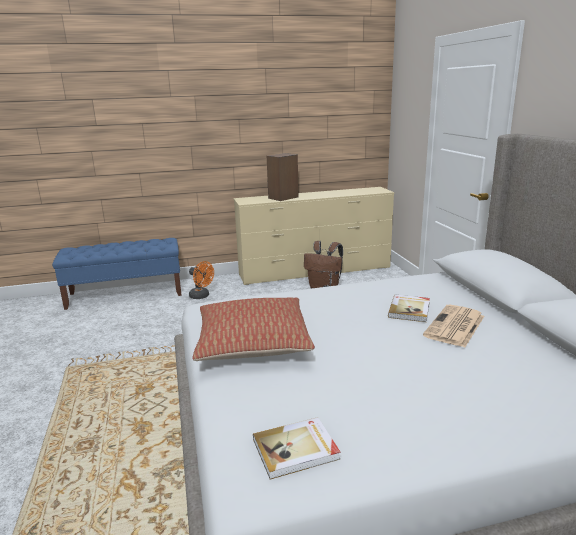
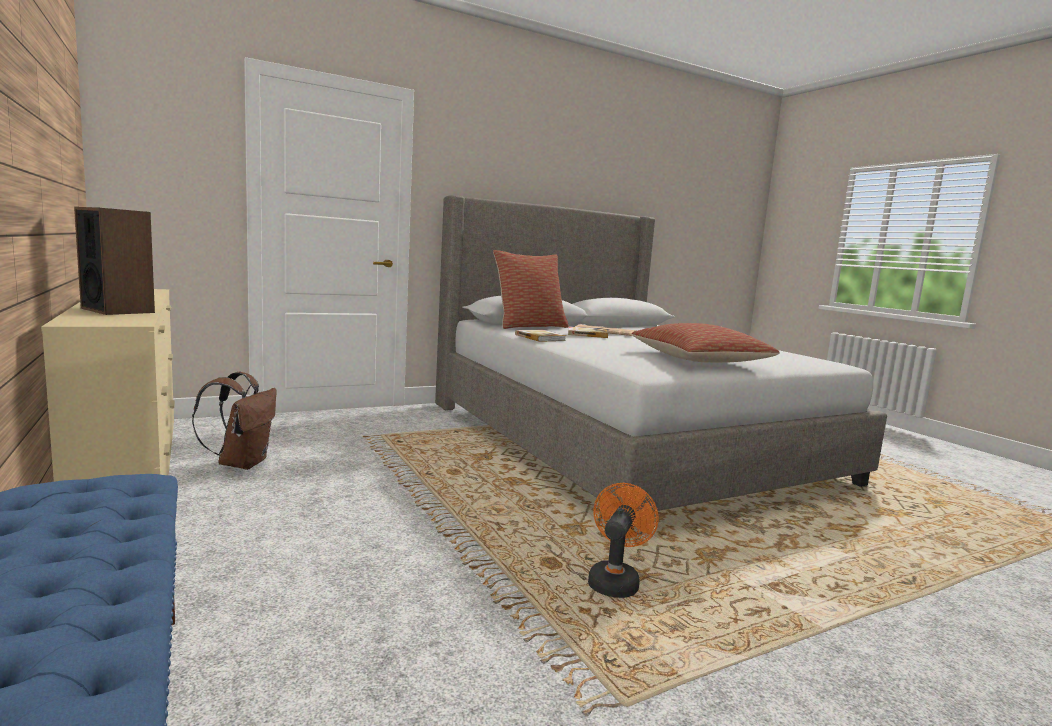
camera: 105 degrees left, 10 degrees down
orange fan [189,261,214,299] -> orange fan moved to [588,483,658,598]
book [253,417,341,479] -> book moved to [515,330,566,342]
none -> pillow [493,250,569,329]

